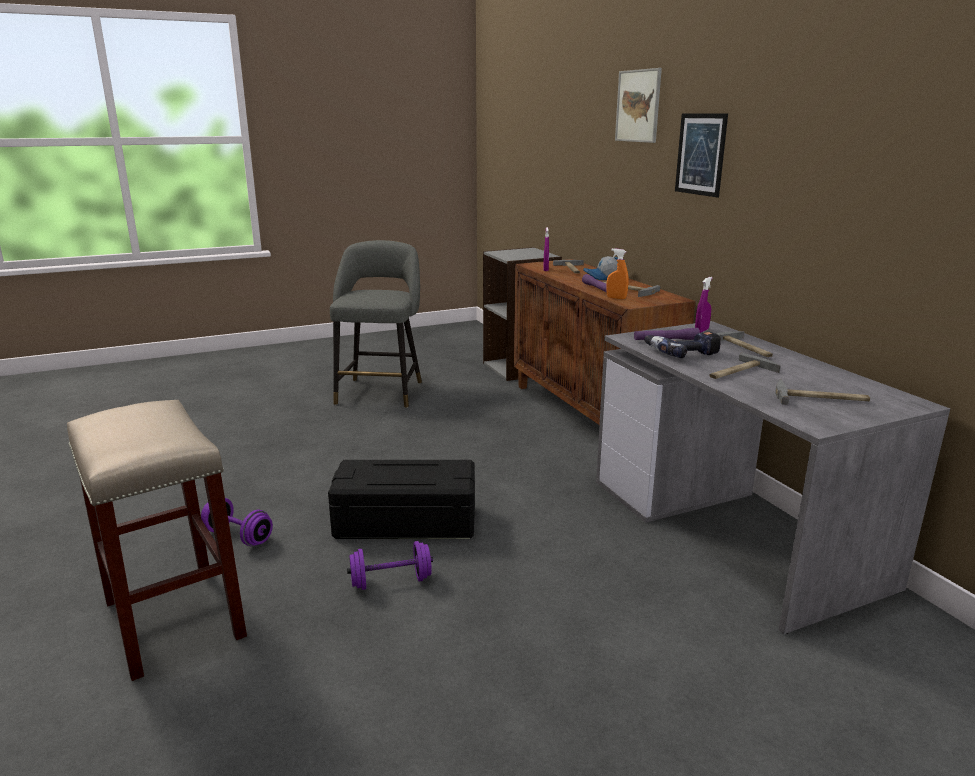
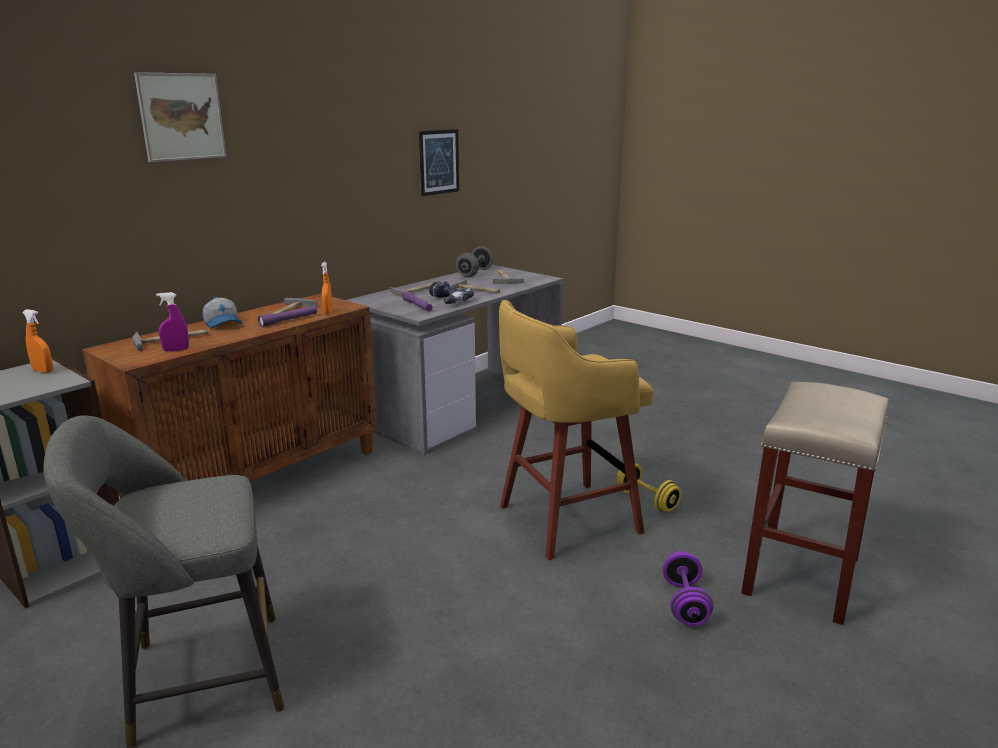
camera: 115 degrees left, 0 degrees up
black storage box [328,460,475,539] -> yellow stool [499,300,654,560]
purple dumbbell [347,541,433,590] -> yellow dumbbell [616,463,681,512]
picture [675,113,728,197] -> picture moved to [419,129,459,196]
purple spray bottle [695,277,713,333] -> none
none -> orange spray bottle [22,309,53,373]
none -> grey dumbbell [456,246,493,277]

